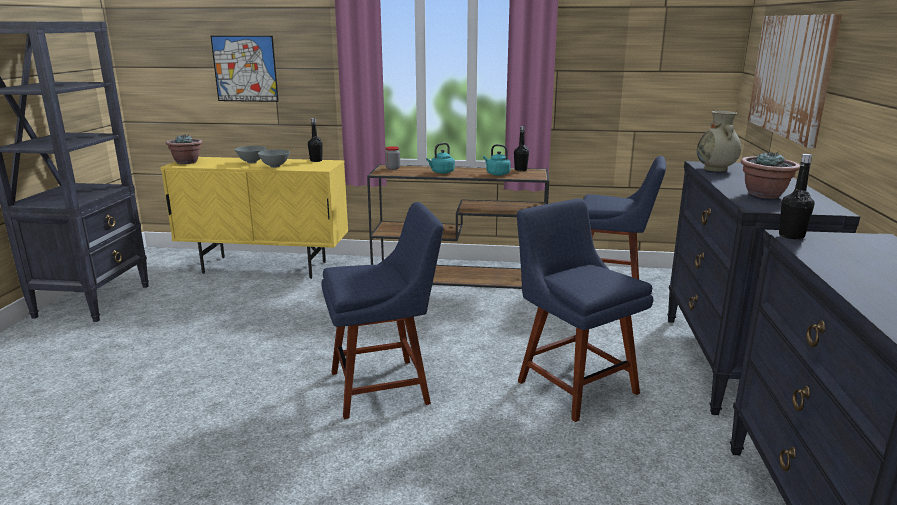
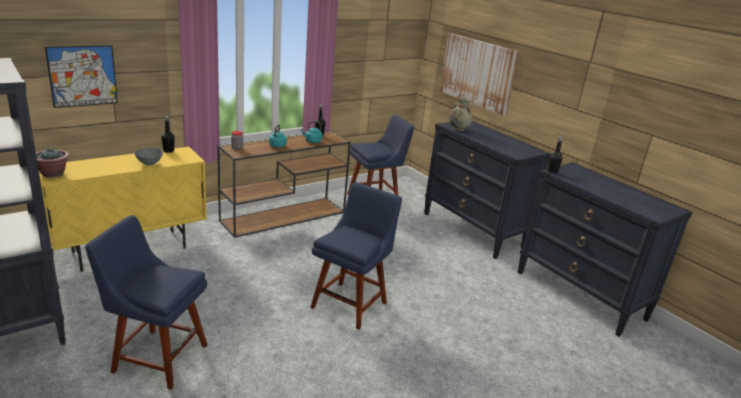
camera: 45 degrees left, 5 degrees up
grey bowl [235,146,266,163] -> none
blue chair [517,199,653,422] -> blue chair moved to [85,215,207,390]
potted plant [741,152,800,199] -> none

